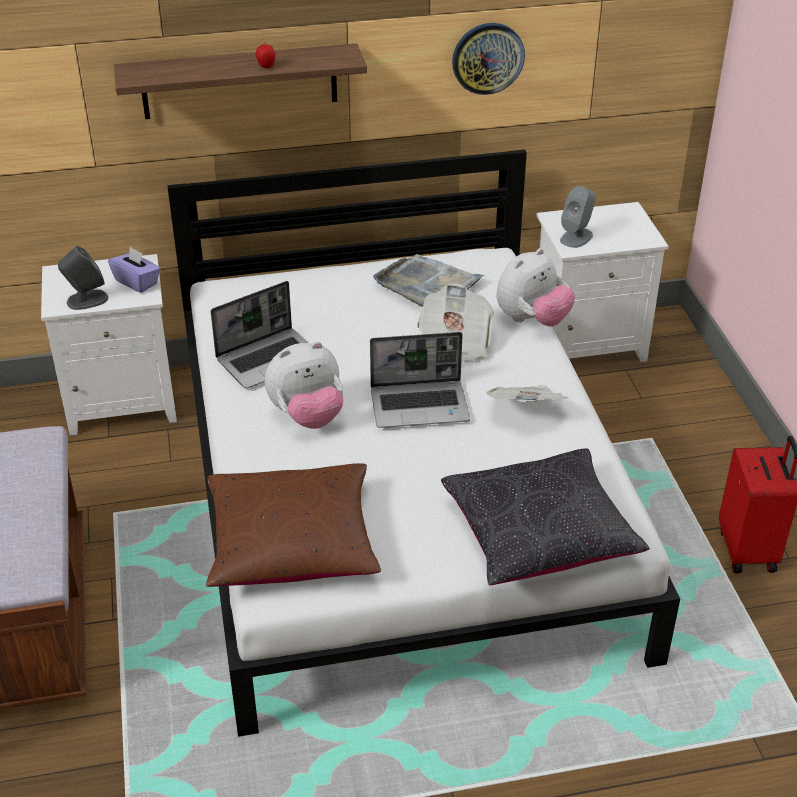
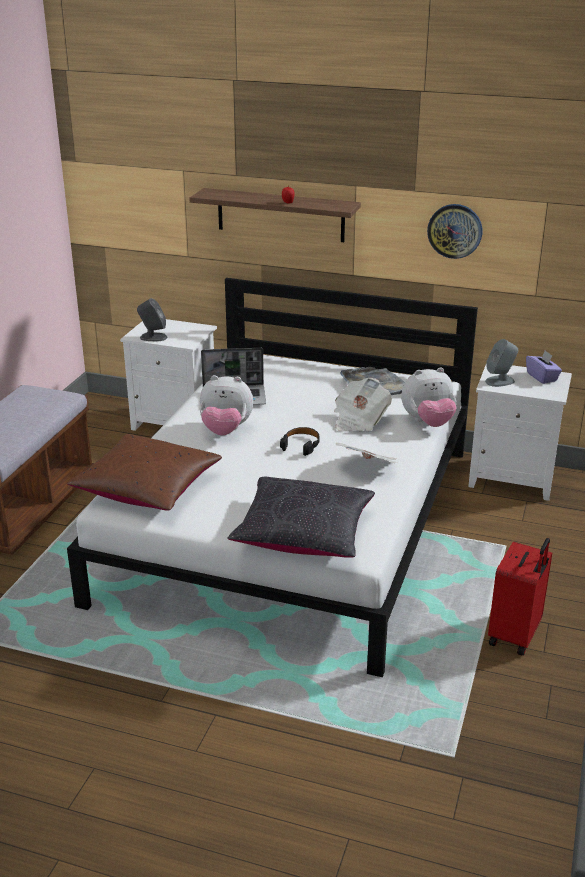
camera: 30 degrees right, 10 degrees down
purple tissue box [108,247,160,293] -> purple tissue box moved to [526,351,562,384]
laptop [370,332,470,428] -> black headphones [280,427,320,456]

